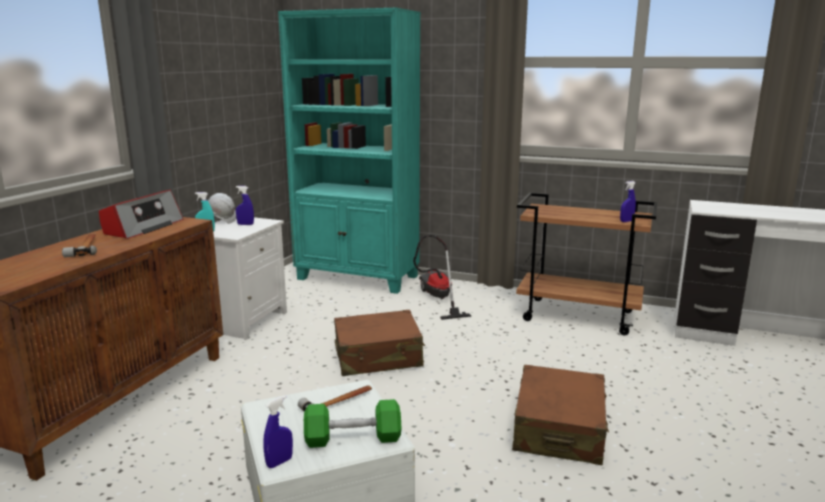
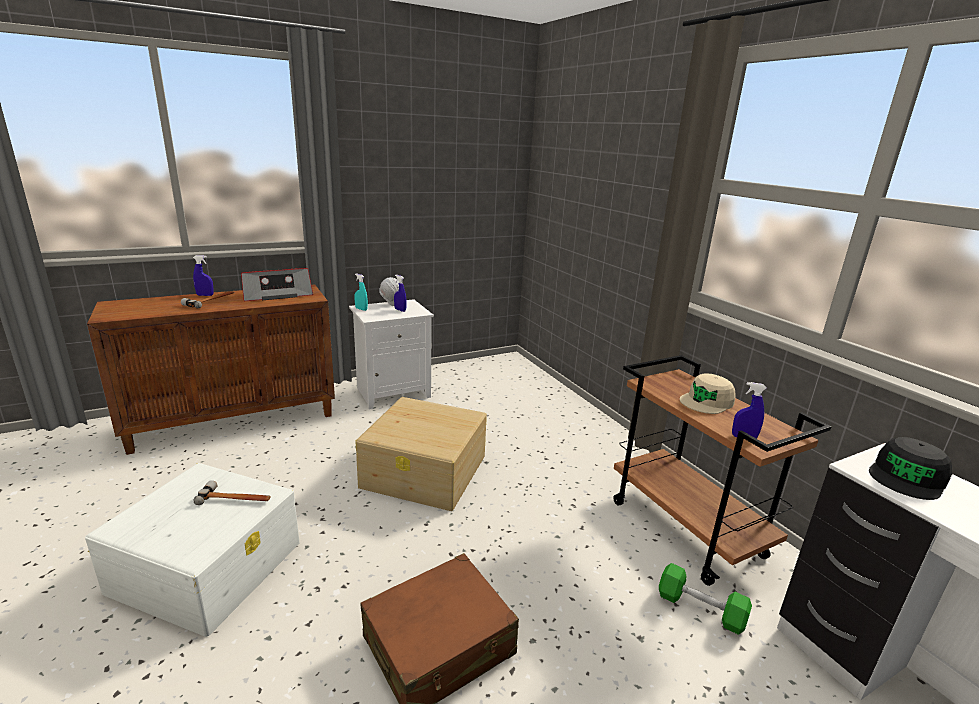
camera: 40 degrees right, 5 degrees up
blue spray bottle [263,396,293,468] -> blue spray bottle moved to [193,255,214,296]
turquoise bookcase [278,8,421,294] -> none
green dumbbell [304,399,401,448] -> green dumbbell moved to [659,563,752,635]
brown suitcase [334,310,425,376] -> beige storage box [355,397,487,511]
vacuum cleaner [413,235,472,320] -> none
none -> beige cap [680,374,736,414]
none -> black cap [869,437,952,500]

